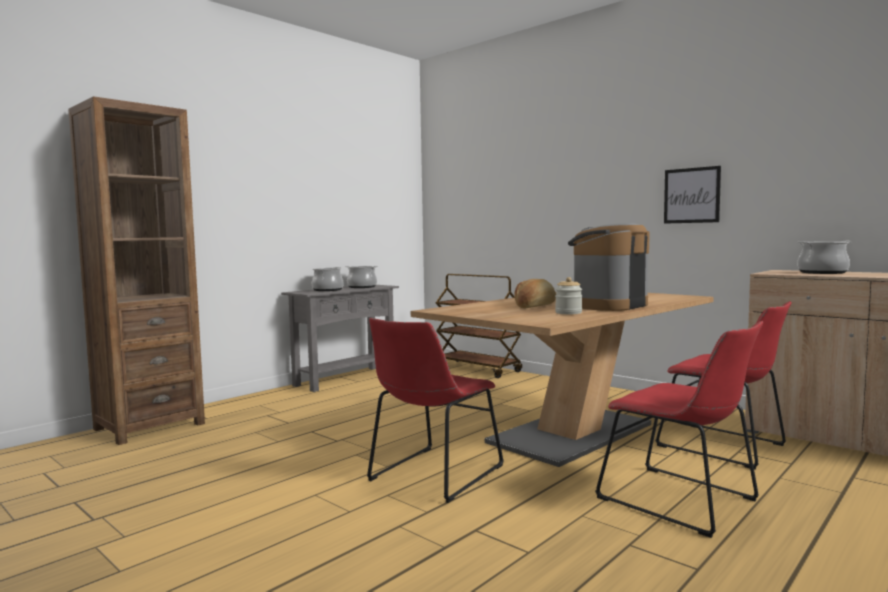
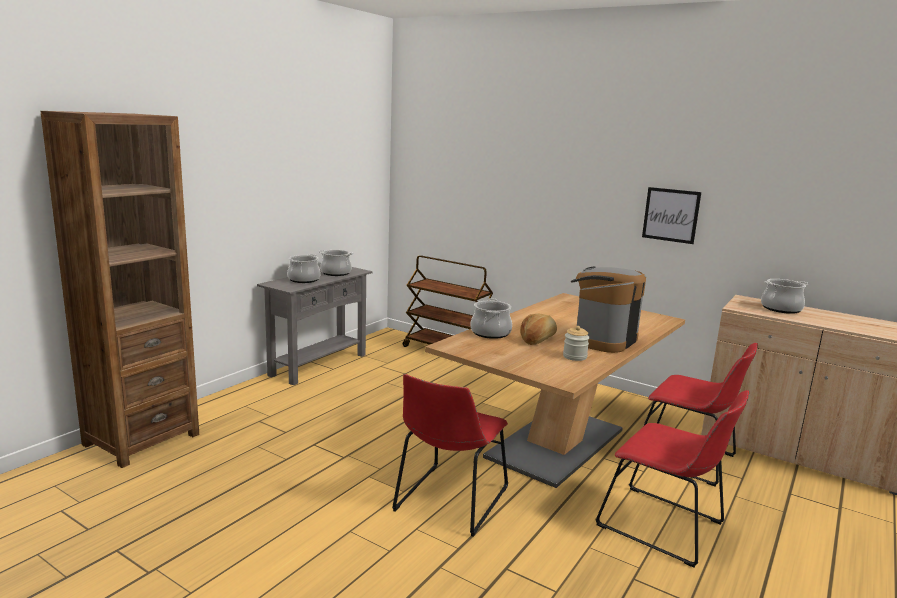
camera: 10 degrees left, 10 degrees up
none -> cooking pot [471,298,512,339]

